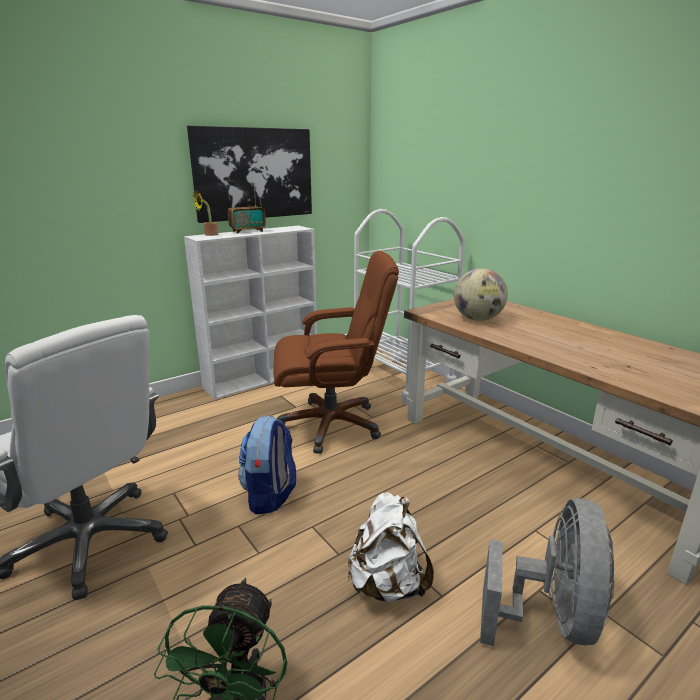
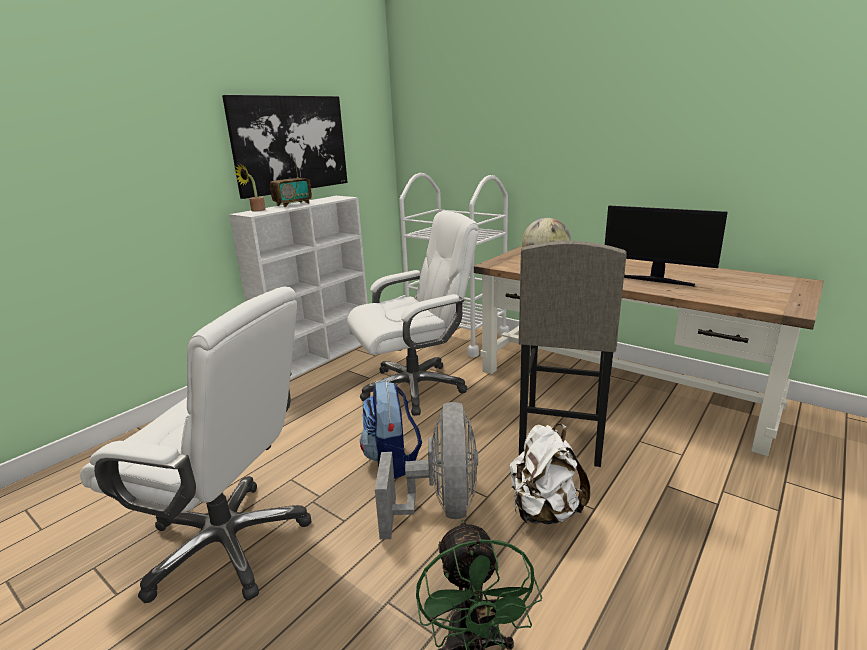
camera: 15 degrees left, 0 degrees up
brown office chair [273,251,399,454] -> white office chair [347,211,479,416]
grey fan [480,498,615,646] -> grey fan moved to [375,402,478,539]
none -> grey stool [519,241,627,467]
none -> monitor [605,206,728,286]

